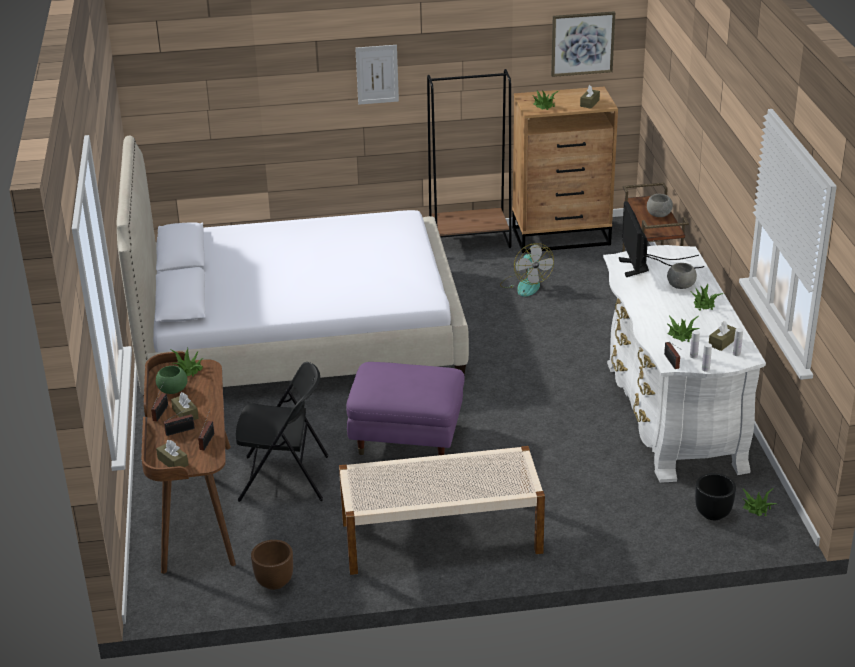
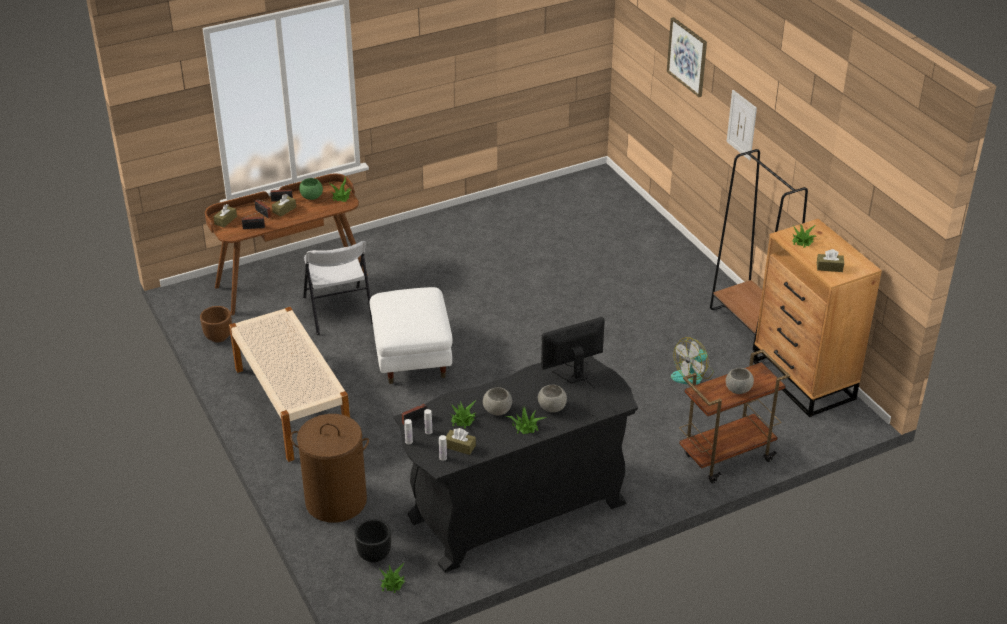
camera: 70 degrees right, 5 degrees up
bed [116,136,469,396] -> none
black chair [236,362,328,502] -> white chair [303,241,373,335]
purple ottoman [346,362,465,455] -> white ottoman [370,287,452,384]
picture [551,11,615,77] -> picture moved to [667,17,707,97]
white dresser [603,245,766,483] -> black dresser [393,356,638,573]
none -> brown laundry basket [290,414,369,523]
none -> grey bowl [483,387,512,415]

